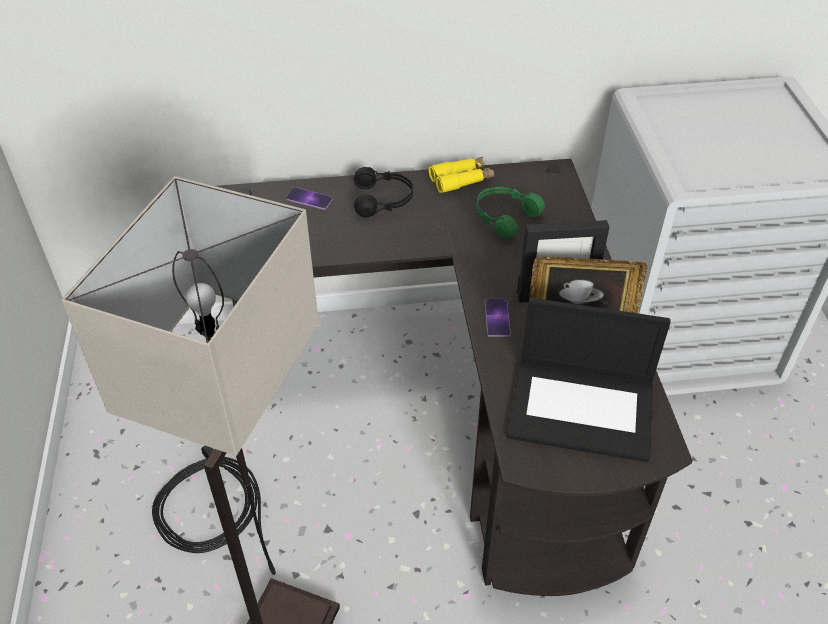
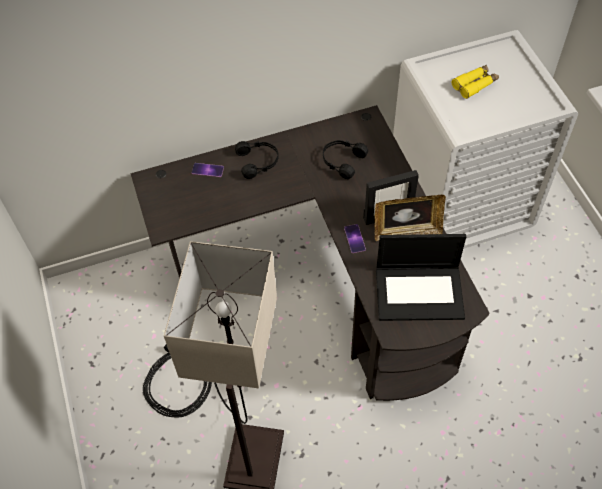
camera: 10 degrees left, 10 degrees up
yellow binoculars [429,157,494,193] -> yellow binoculars moved to [452,65,499,99]
green headphones [477,187,545,239] -> black headphones [323,140,368,179]

